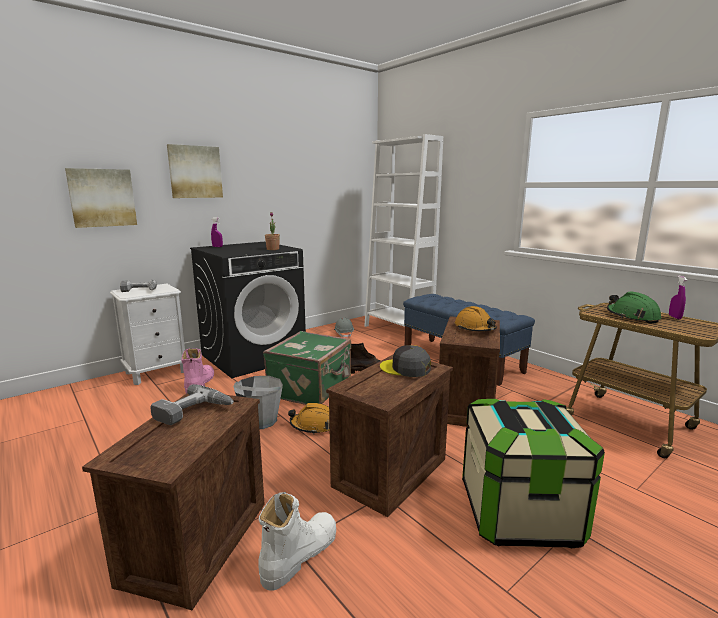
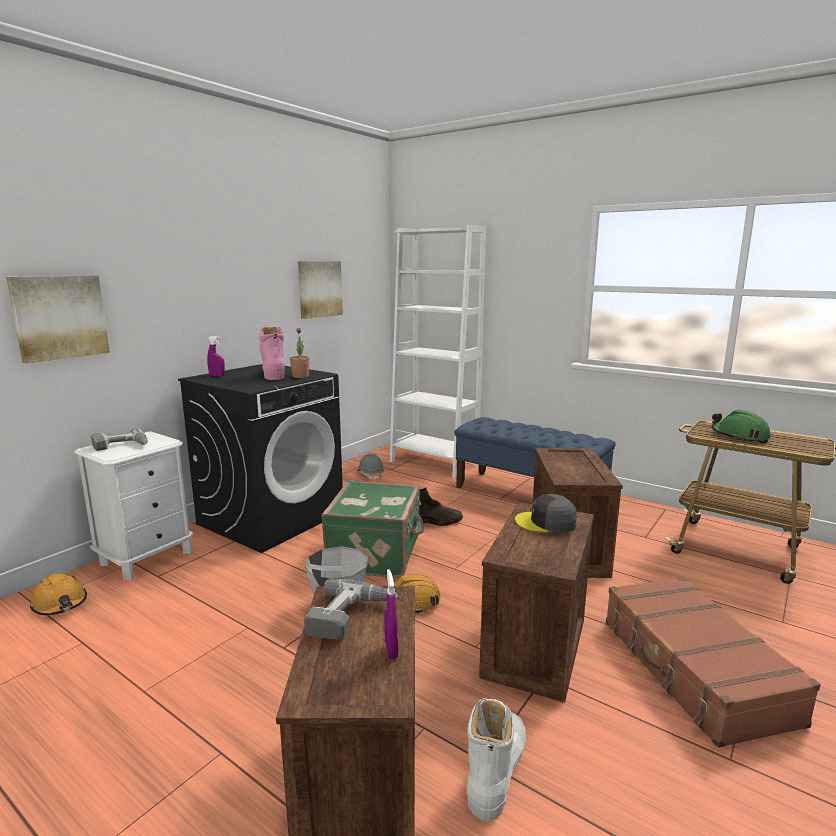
camera: 15 degrees left, 0 degrees up
picture [167,144,223,198] -> picture moved to [298,261,343,319]
pink boot [181,348,214,394] -> pink boot moved to [259,327,285,380]
orange hard hat [455,306,497,331] -> orange hard hat moved to [30,573,87,615]
storage box [462,399,605,548] -> brown suitcase [606,577,821,748]
purple spray bottle [669,276,687,319] -> purple spray bottle moved to [384,569,398,659]

